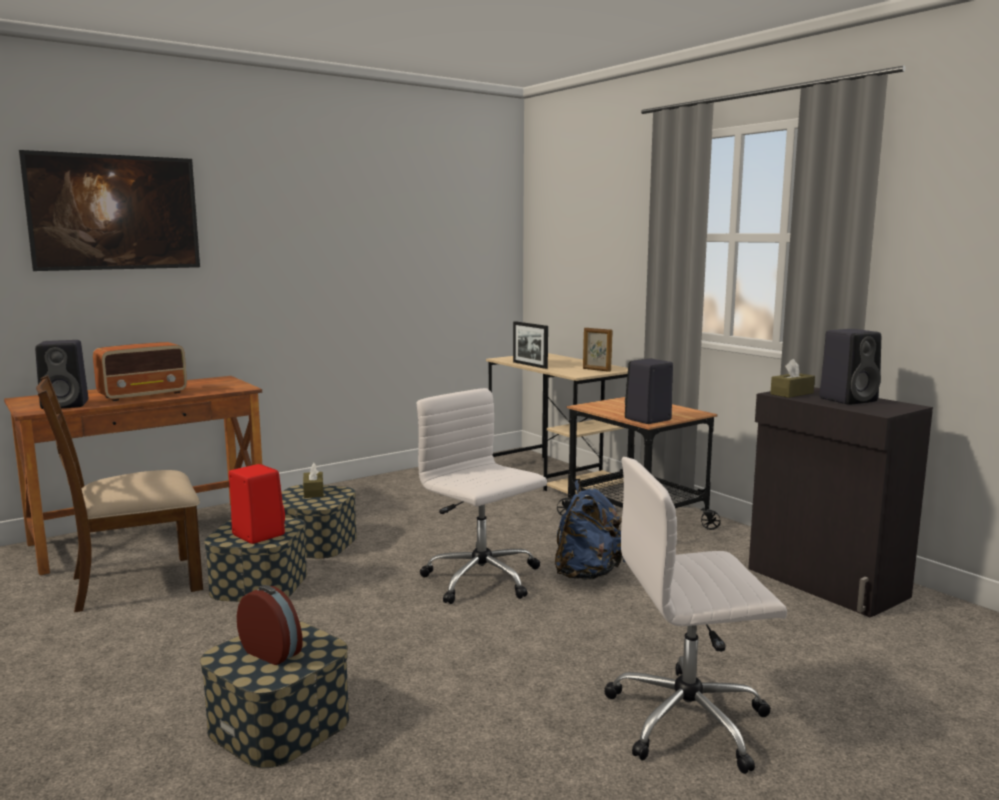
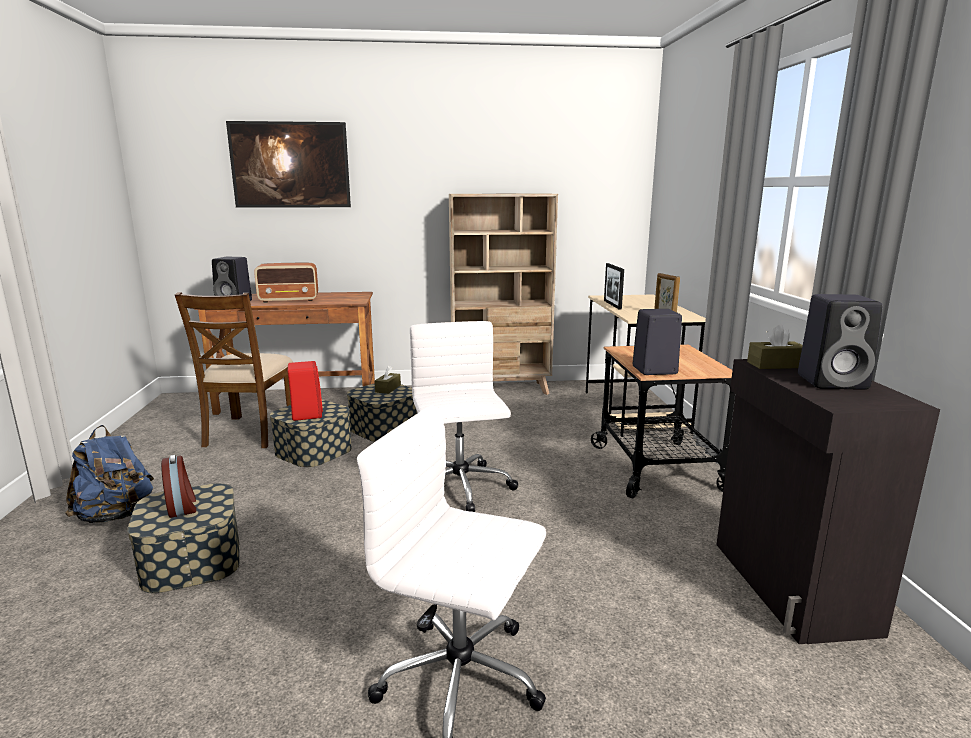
camera: 30 degrees right, 5 degrees up
brown chair [36,375,203,612] -> brown chair turned 90 degrees counterclockwise [175,292,293,448]
blue backpack [555,480,625,580] -> blue backpack moved to [65,425,154,523]
none -> beige bookcase [449,194,558,395]

